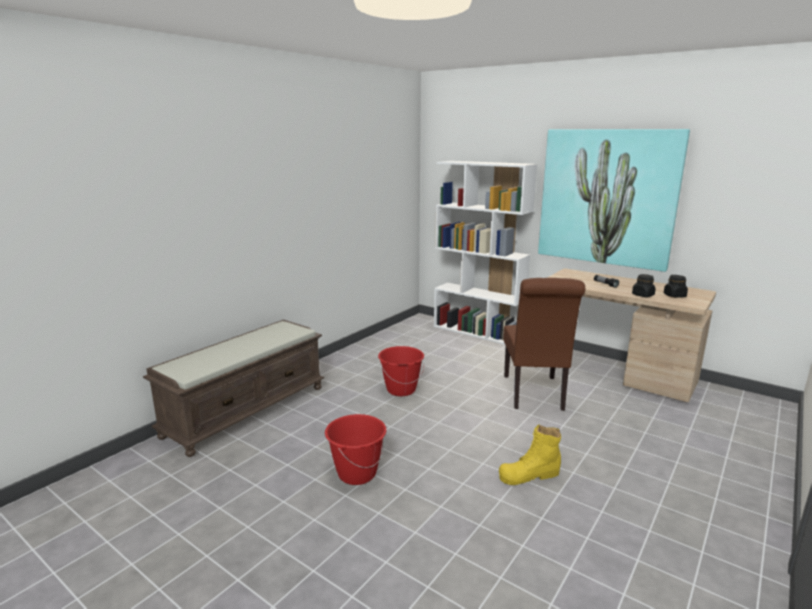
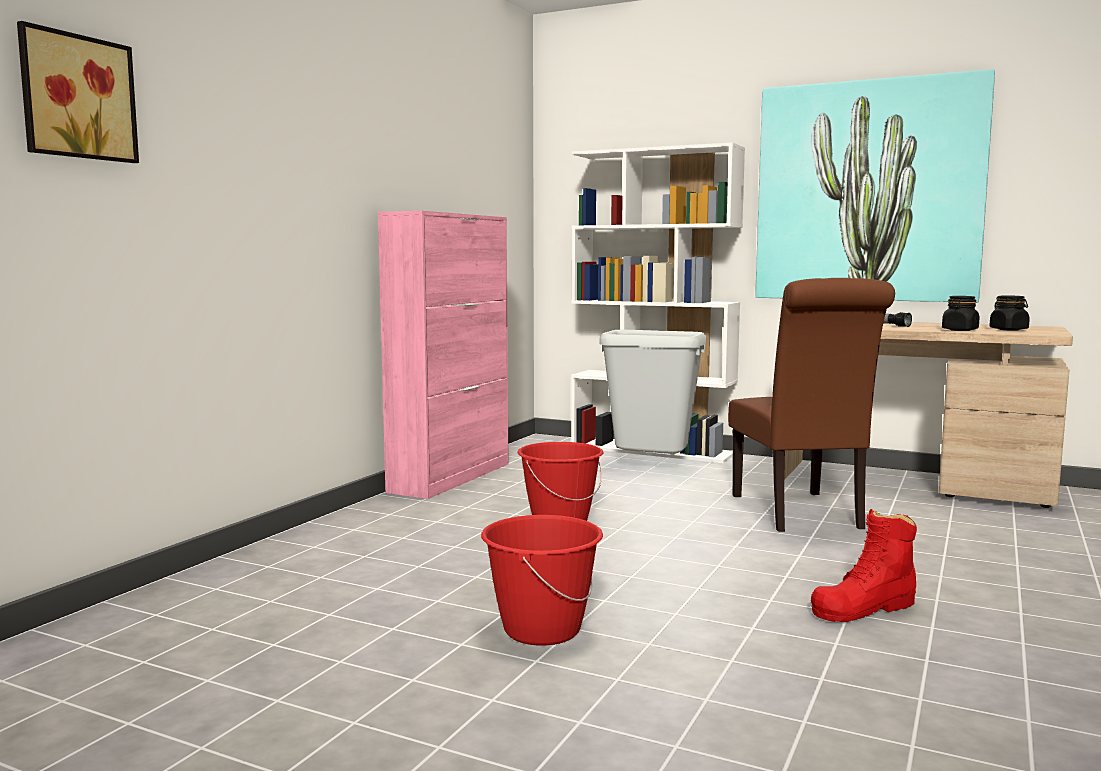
camera: 10 degrees left, 10 degrees down
brown bench [143,320,324,457] -> none
yellow boot [499,425,561,485] -> red boot [811,509,917,622]
none -> picture [17,21,139,163]
none -> pink cabinet [378,211,508,499]
none -> grey trash can [599,330,706,454]

